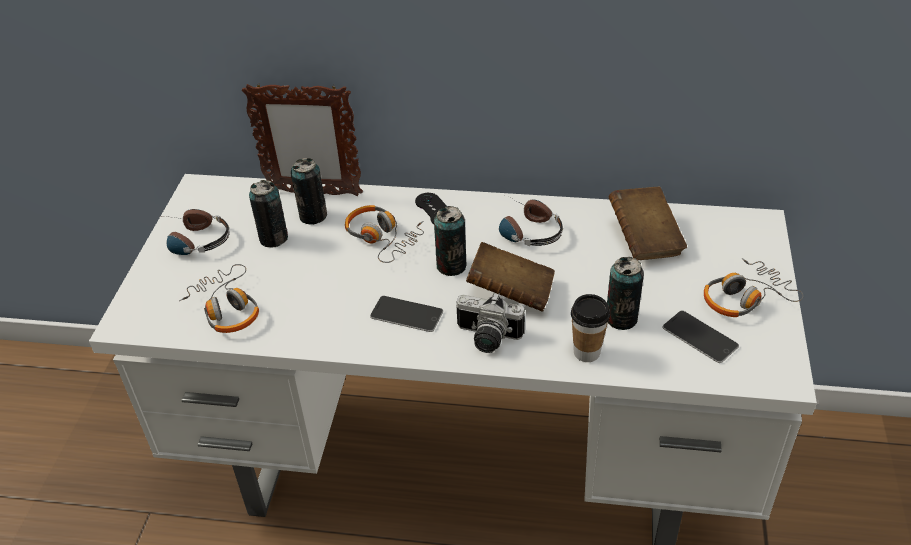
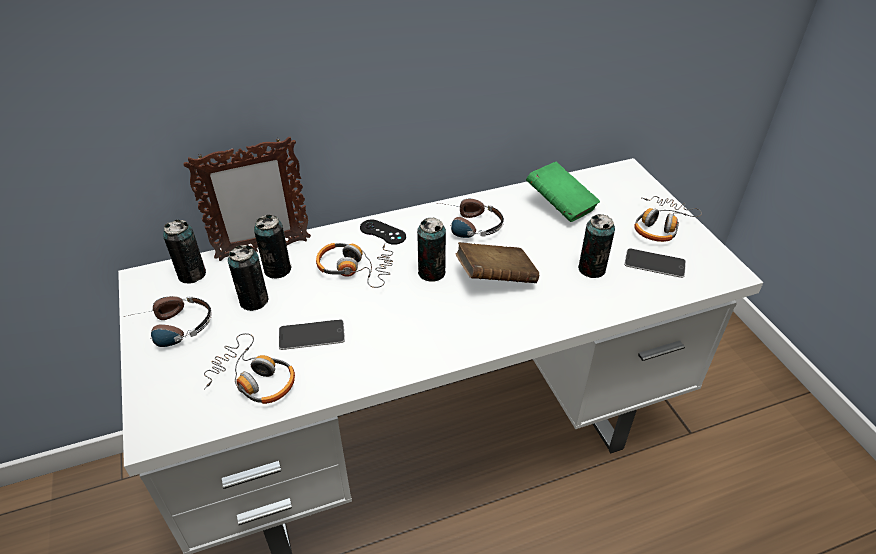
camera: 30 degrees left, 0 degrees up
phone [370,296,443,332] -> phone moved to [279,319,345,350]
camera [456,293,525,353] -> none
cup [571,294,610,362] -> none
brown book [609,186,687,260] -> green book [526,162,600,222]
none -> can [163,219,206,284]

